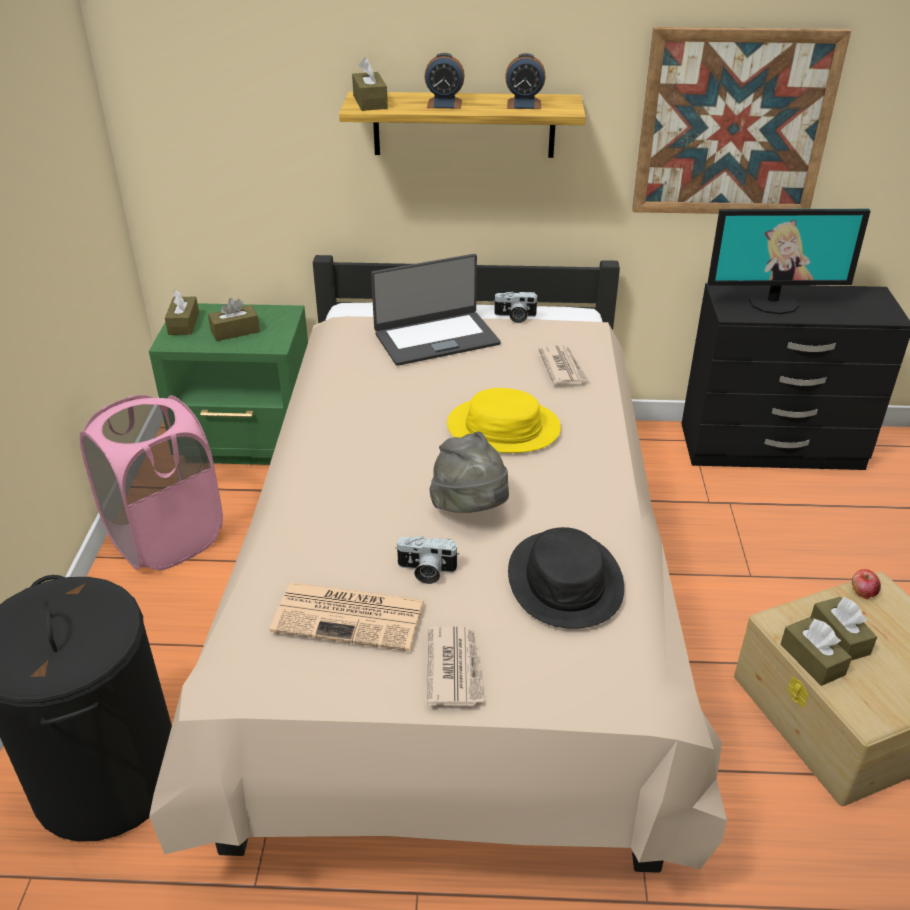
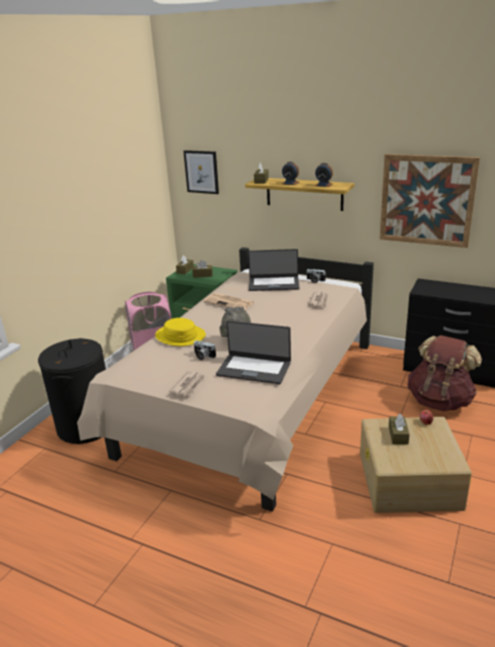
camera: 25 degrees right, 10 degrees down
newspaper [270,583,425,651] -> newspaper moved to [203,293,254,310]
yellow hat [447,388,561,453] -> yellow hat moved to [155,318,206,346]
black hat [508,527,624,629] -> laptop [216,321,291,384]
monitor [708,209,871,314] -> none
brown tissue box [780,617,852,686] -> none
none -> picture [183,150,219,194]
none -> brown backpack [407,335,482,411]

